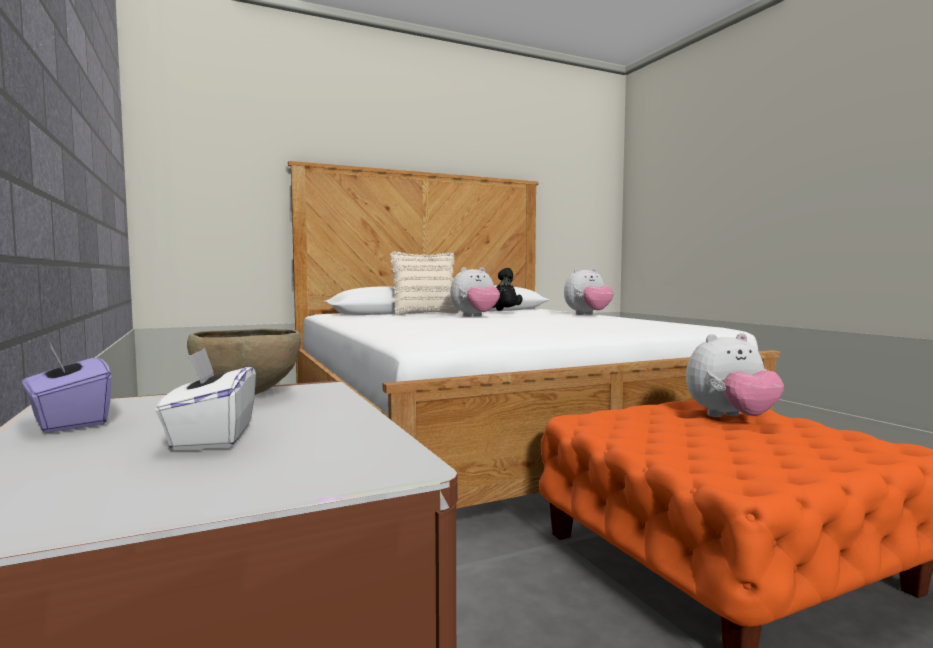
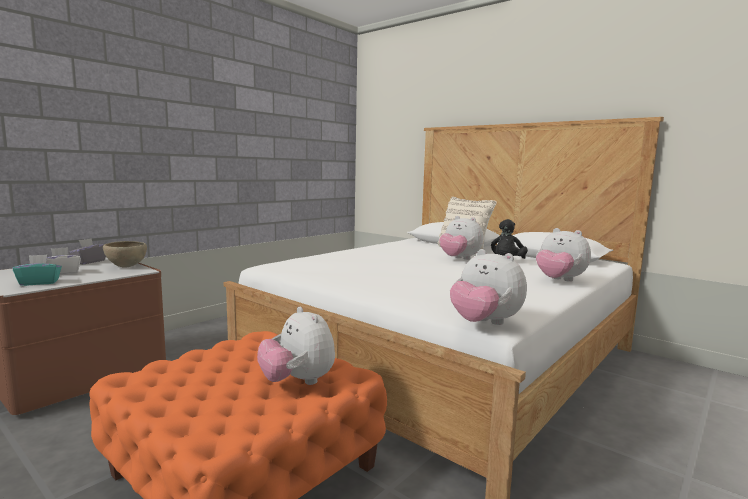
camera: 65 degrees right, 5 degrees up
purple tissue box [22,343,112,433] -> grey tissue box [68,238,106,264]
none -> turquoise tissue box [13,254,62,286]
none -> plush toy [450,249,527,325]

